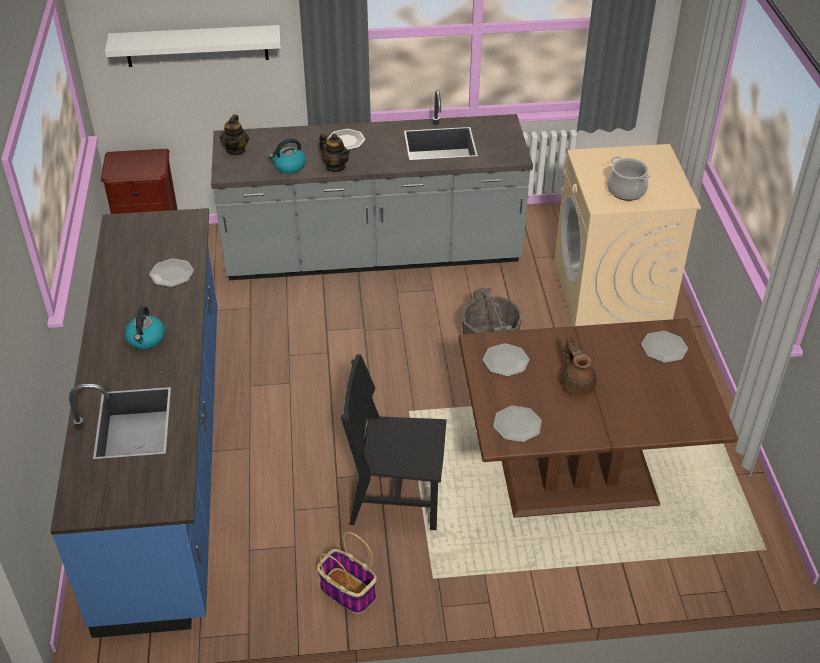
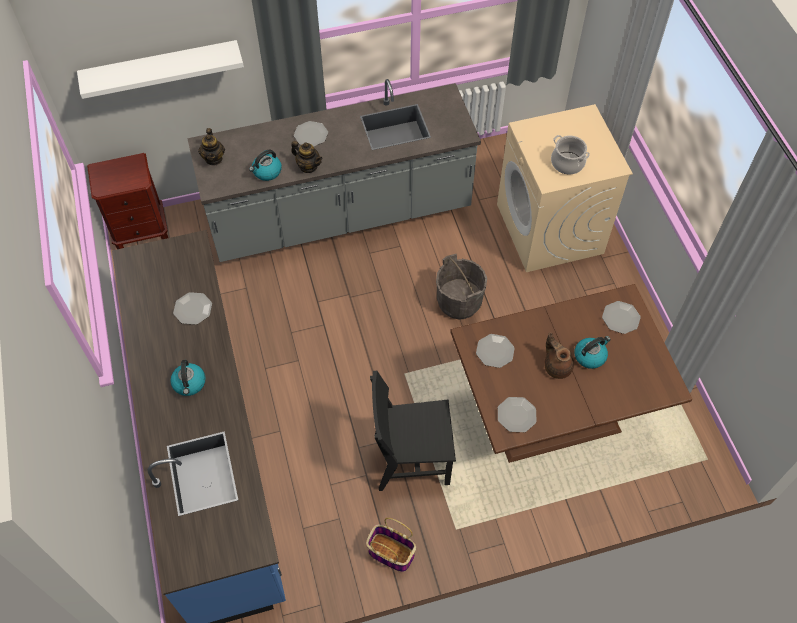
camera: 10 degrees left, 15 degrees up
none -> kettle [574,336,611,369]

